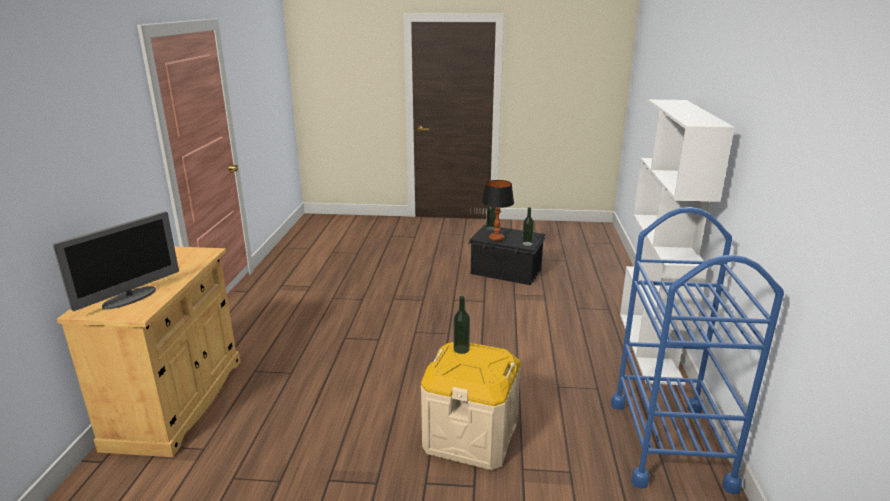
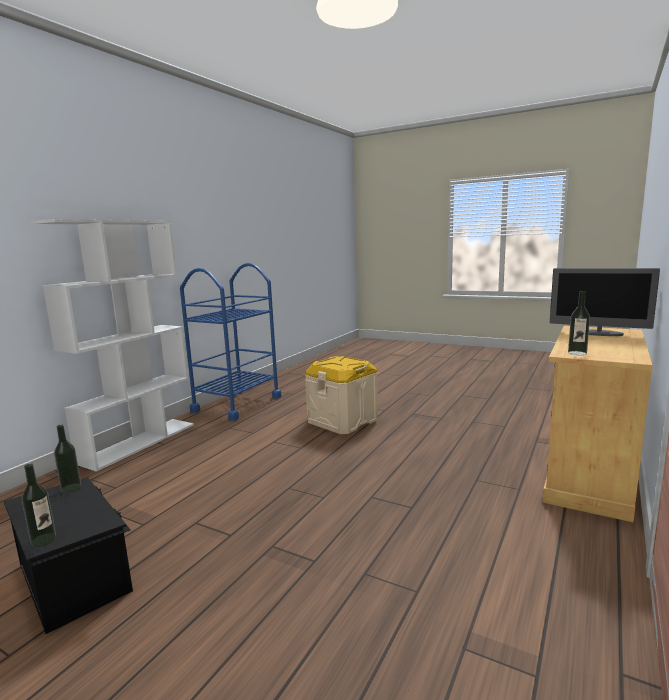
camera: 155 degrees left, 10 degrees down
monitor [53,211,179,311] -> monitor turned 120 degrees counterclockwise [550,268,660,336]
bottle [453,296,470,354] -> bottle moved to [568,291,590,355]
table lamp [482,180,514,241] -> none

